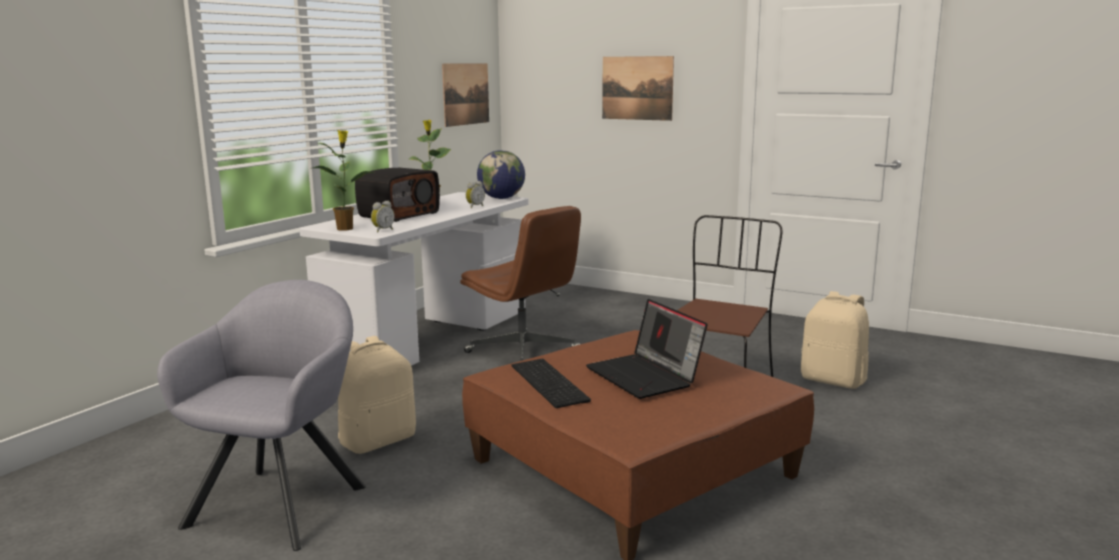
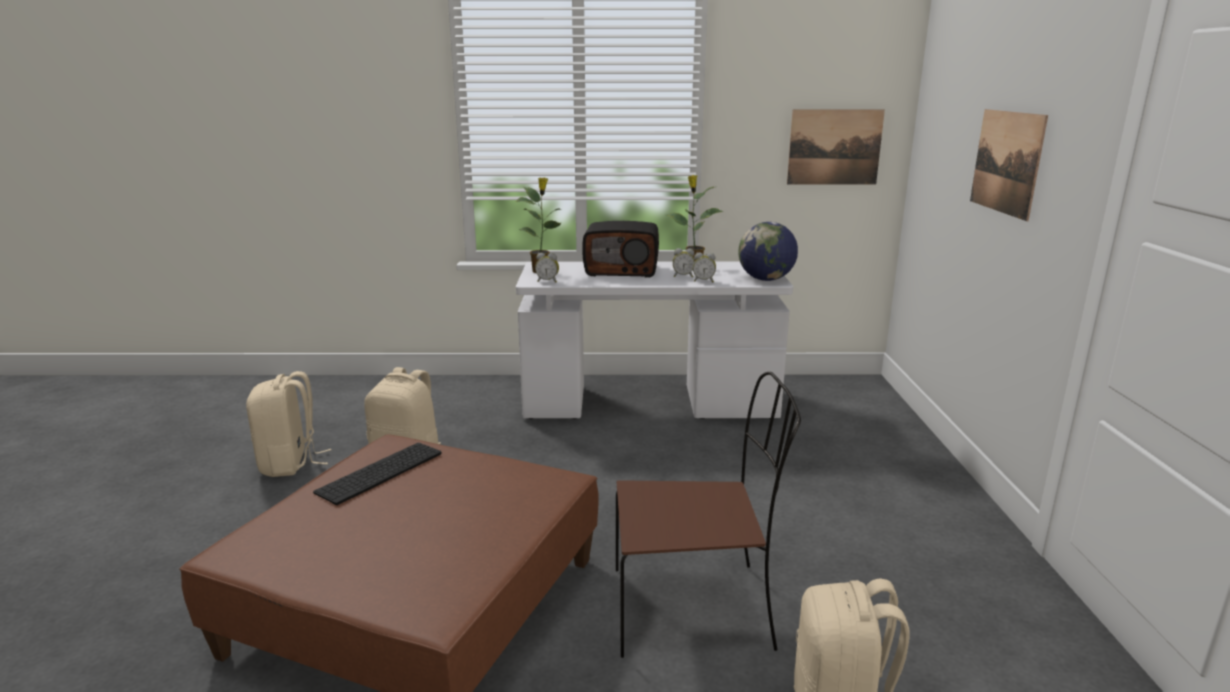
camera: 60 degrees right, 5 degrees up
grey armchair [157,280,366,551] -> beige backpack [246,371,331,477]
brown office chair [460,206,581,361] -> none
laptop [586,299,708,399] -> none
none -> alarm clock [673,248,695,277]

